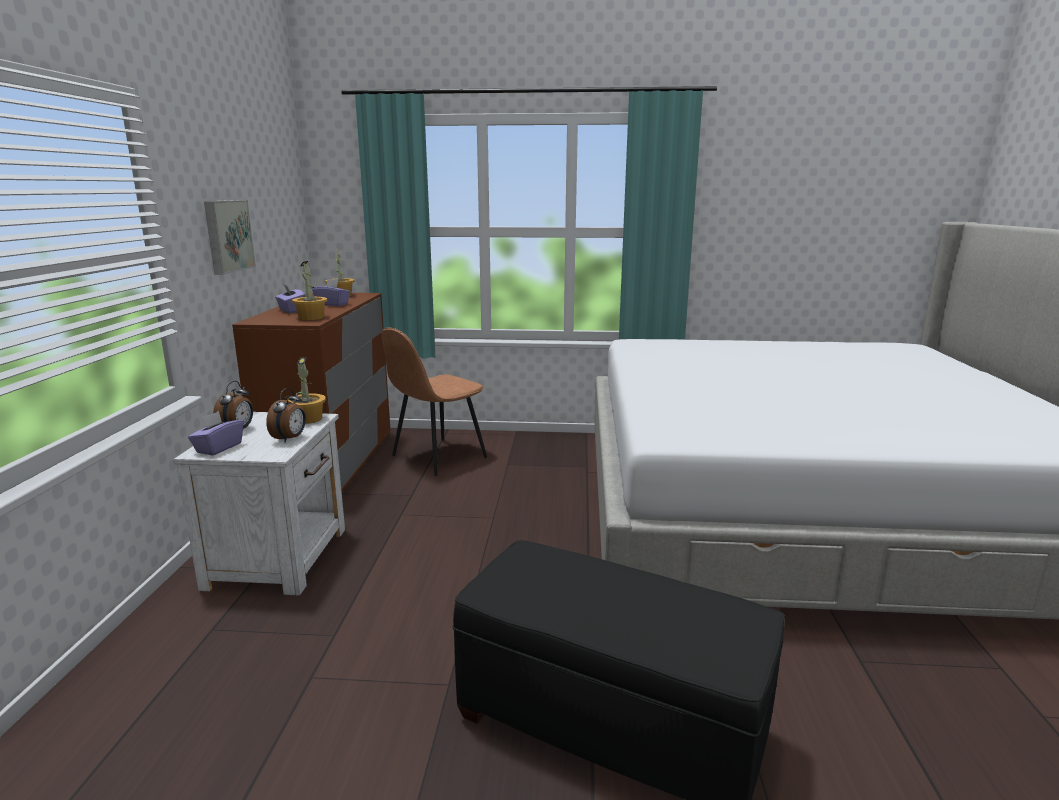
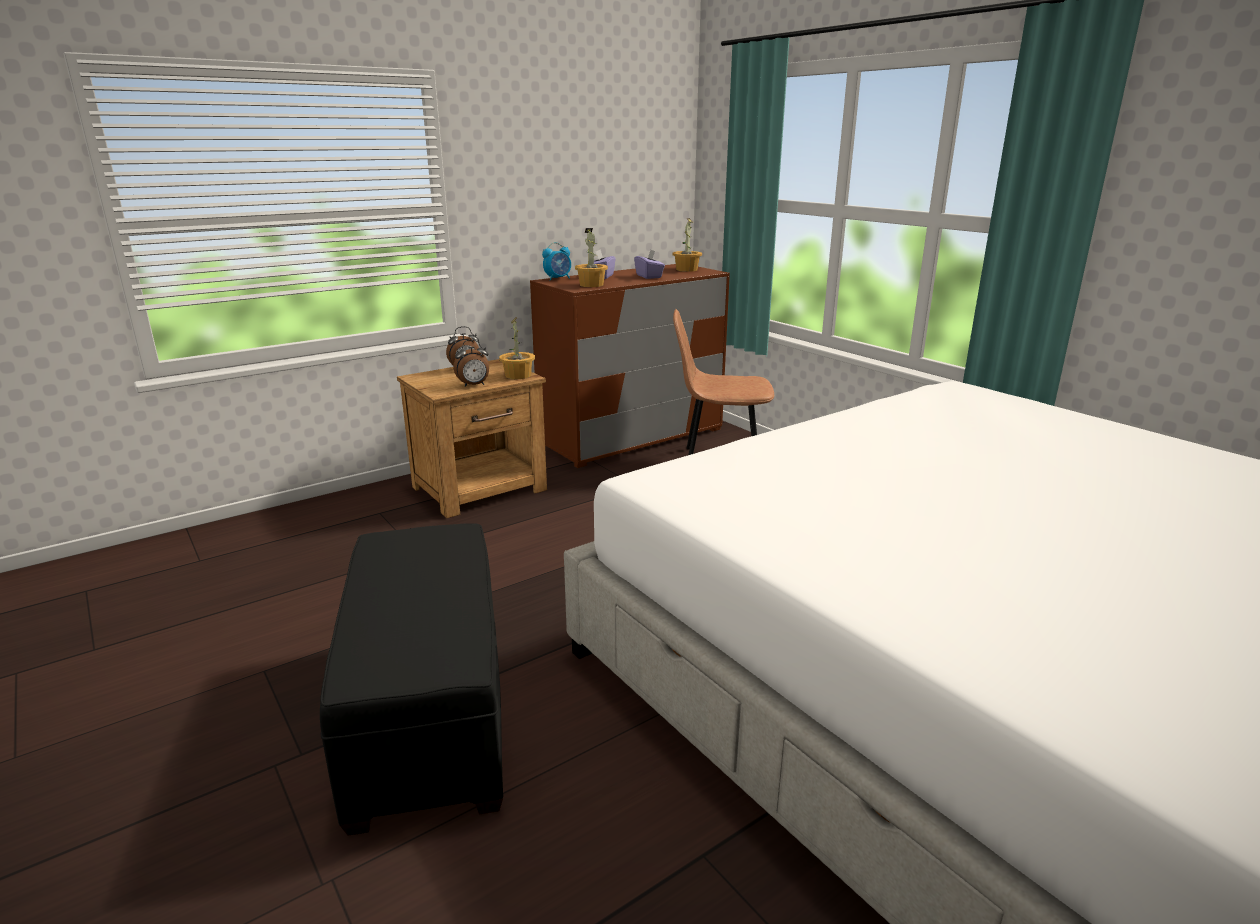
camera: 50 degrees right, 5 degrees up
white nightstand [173,412,345,596] -> brown nightstand [397,359,547,518]
purple tissue box [188,411,244,456] -> none
picture [204,200,256,275] -> none
none -> alarm clock [542,242,571,281]

